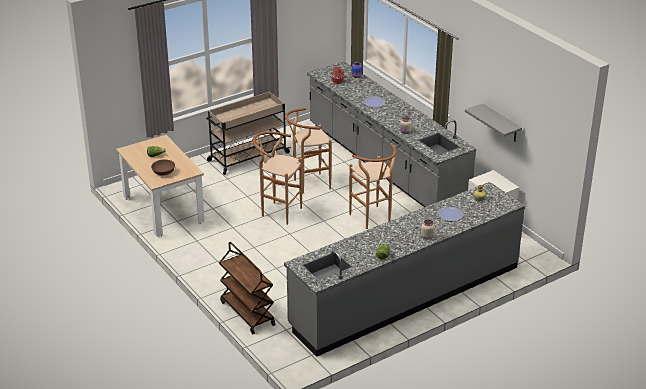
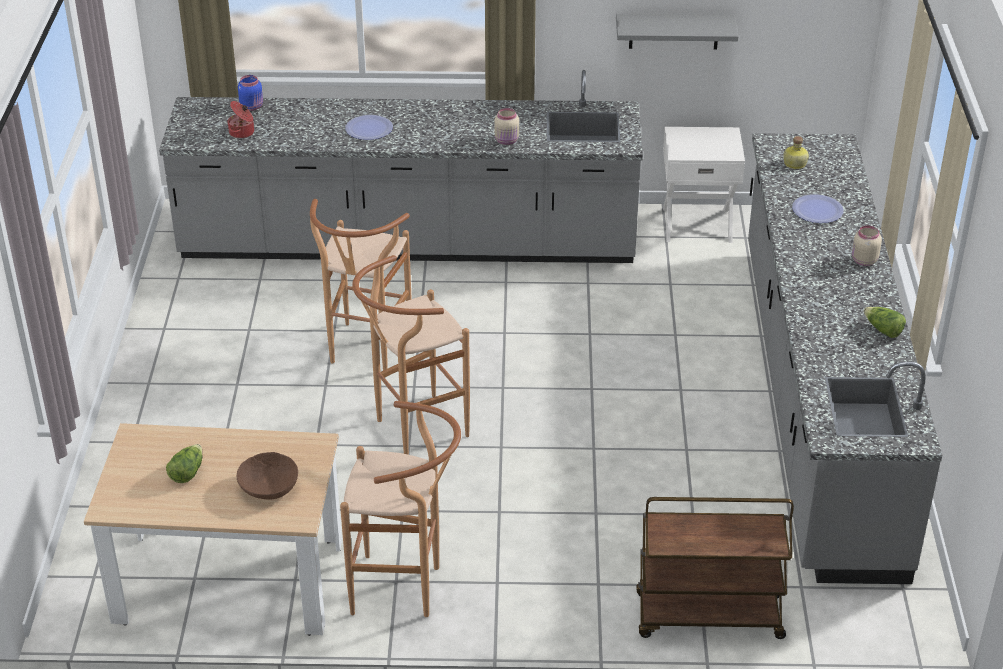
camera: 55 degrees left, 5 degrees up
beige cart [206,92,291,175] -> none
brown stool [349,144,397,229] -> brown stool moved to [340,401,461,617]

